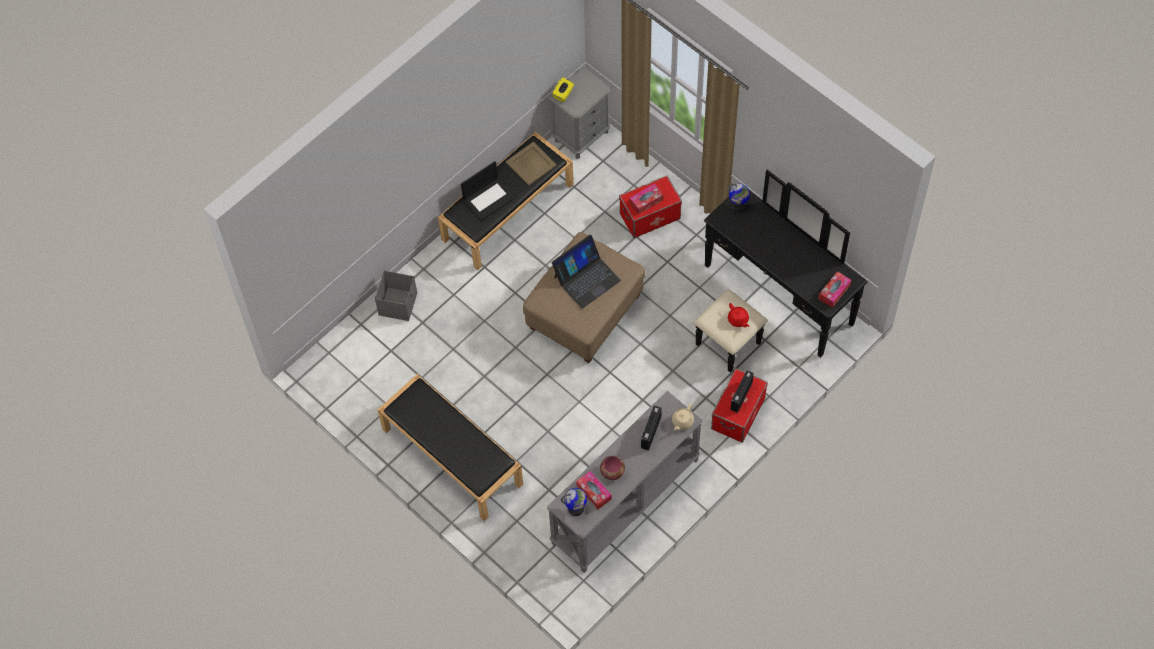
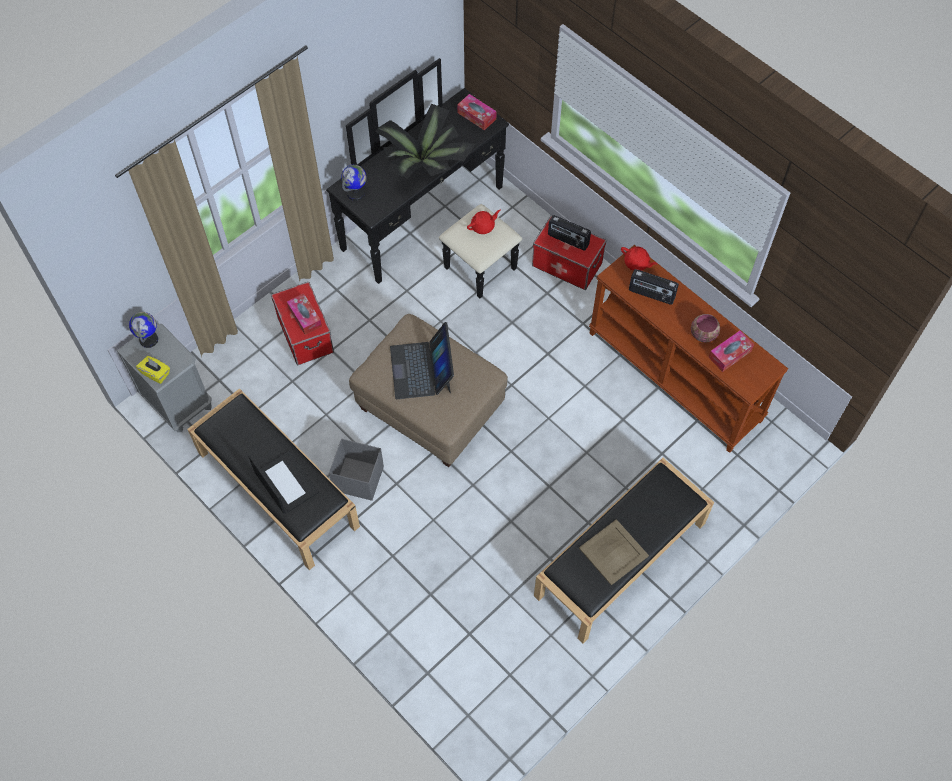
camera: 90 degrees left, 0 degrees up
grey storage box [375,271,417,321] -> grey storage box moved to [329,439,384,501]
beige tray [506,142,557,186] -> beige tray moved to [579,519,649,585]
grey console table [547,391,703,573] -> brown console table [589,245,788,453]
laptop [552,234,621,308] -> laptop turned 150 degrees counterclockwise [390,322,454,399]
globe [561,488,587,516] -> globe moved to [129,312,158,348]
beige teapot [672,404,694,430] -> red teapot [621,247,657,271]
none -> potted plant [375,103,475,179]

